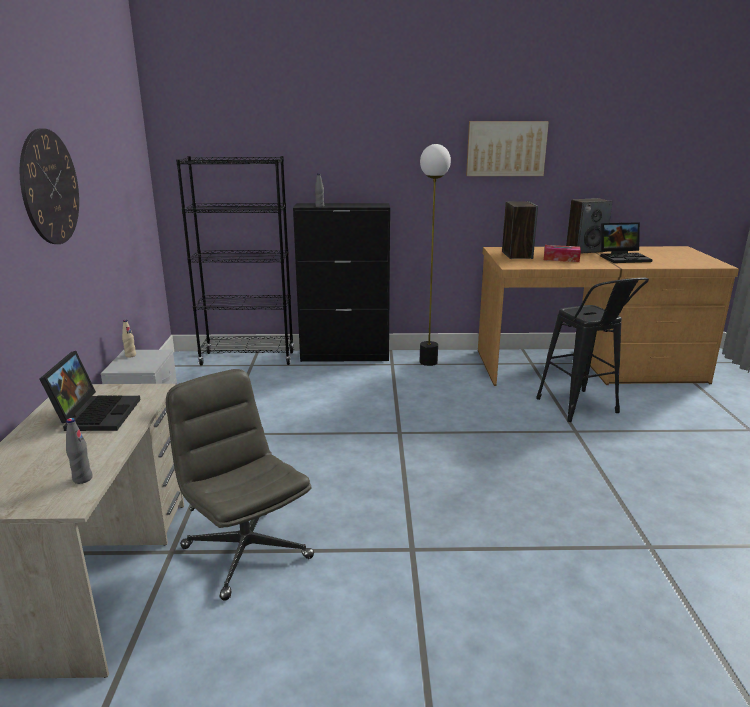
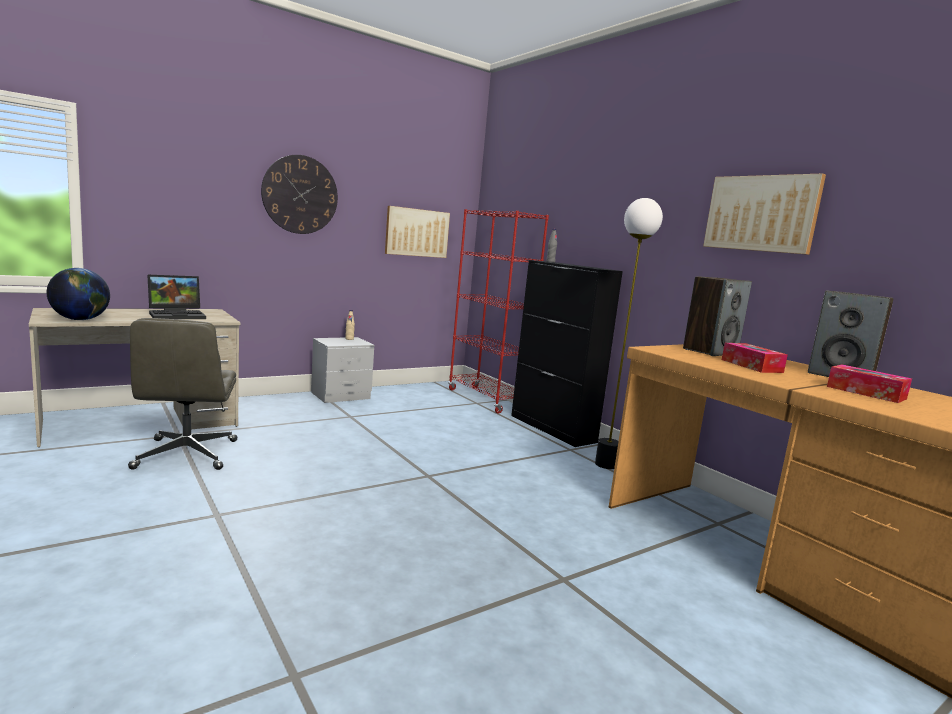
camera: 55 degrees right, 10 degrees down
grey bottle [66,418,93,484] -> globe [47,268,110,320]
grey office chair [166,369,314,600] -> grey office chair turned 150 degrees clockwise [128,318,237,470]
black bookcase [176,156,294,366] -> red bookcase [448,209,549,414]
black stool [536,278,649,422] -> none
laptop [600,222,652,263] -> tissue box [827,365,912,403]
none -> picture [385,206,450,258]

